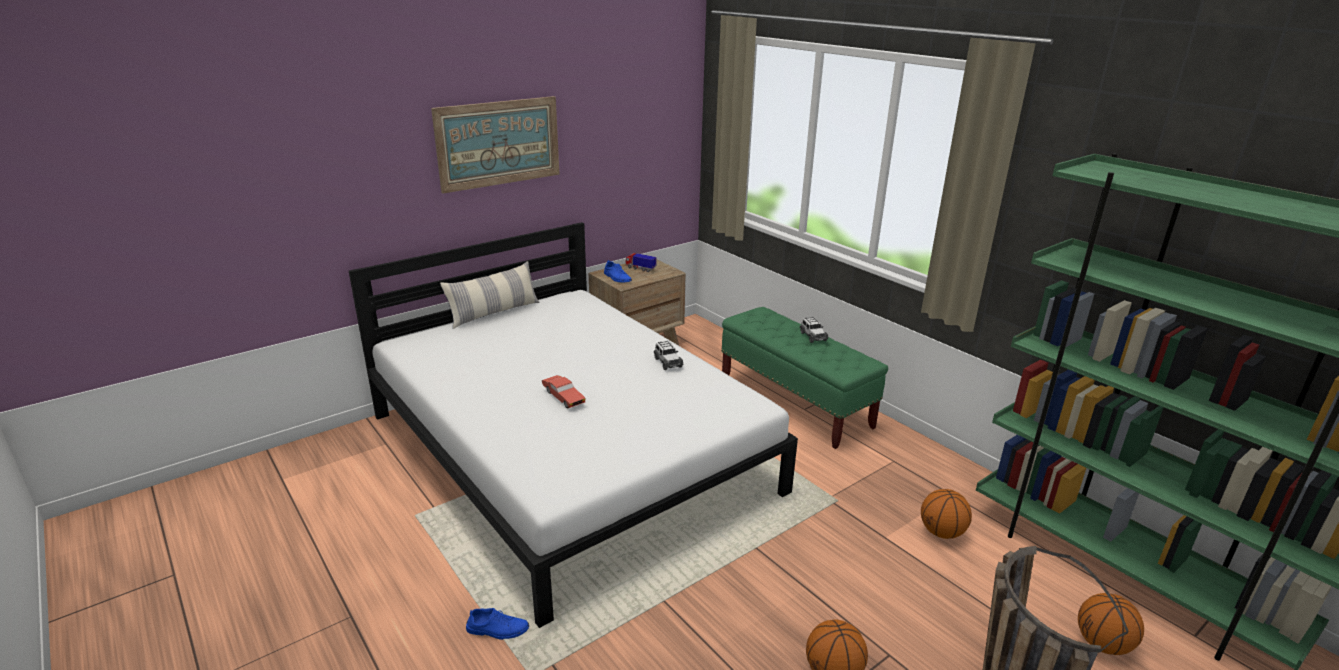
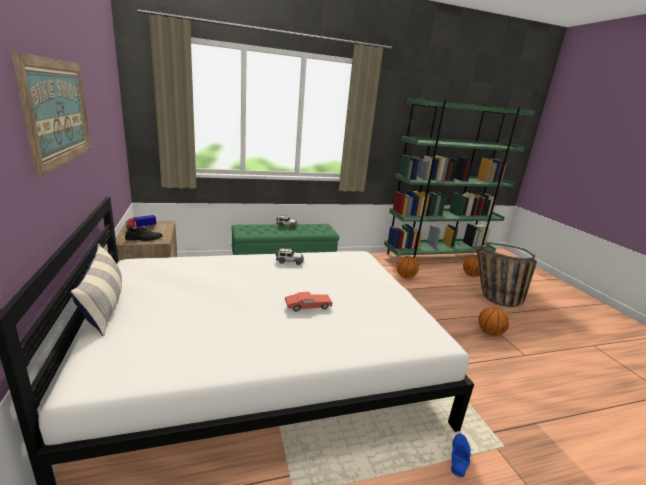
camera: 70 degrees left, 5 degrees down
blue shoe [604,260,632,283] -> black shoe [125,227,163,241]

